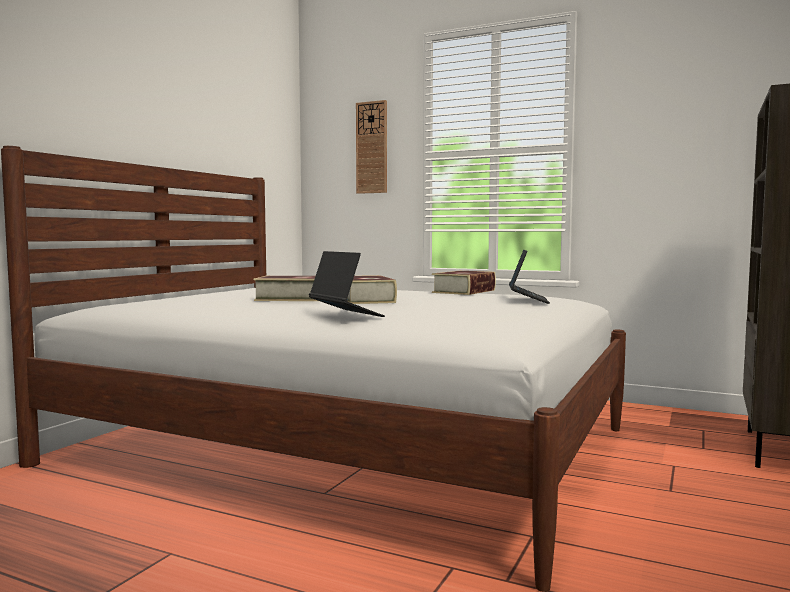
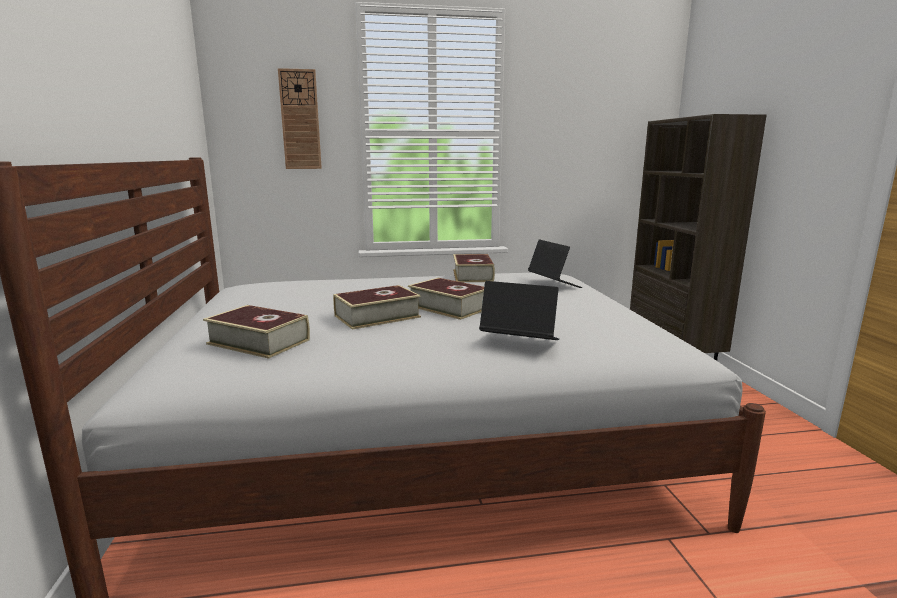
camera: 35 degrees left, 10 degrees up
none -> book [203,305,310,359]

